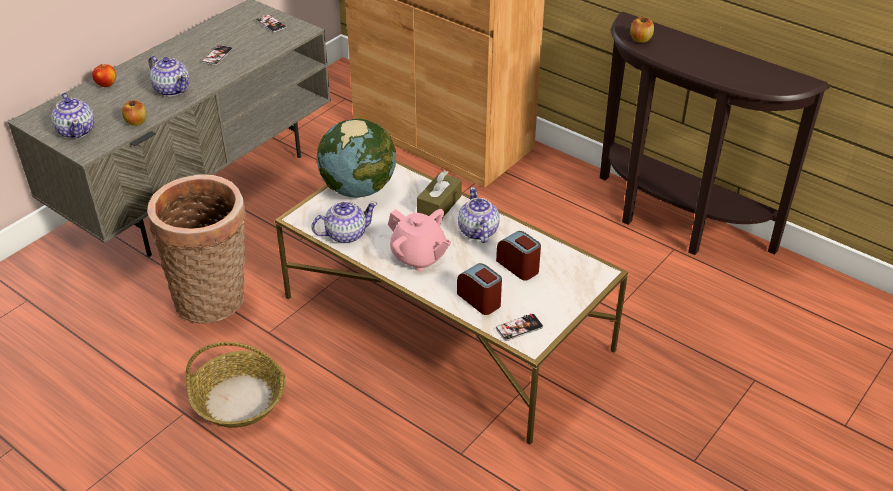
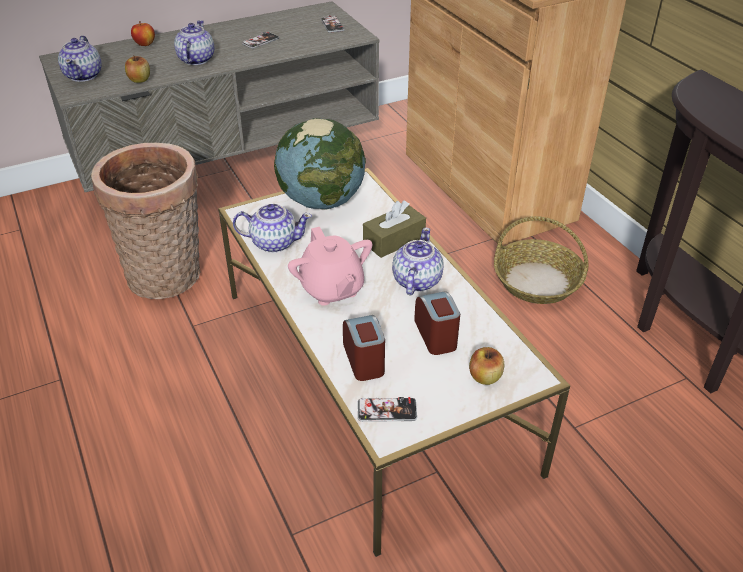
camera: 25 degrees right, 0 degrees up
teapot [148,56,190,96] -> teapot turned 150 degrees counterclockwise [174,20,214,65]
basket [186,342,286,428] -> basket moved to [494,216,588,304]
apple [630,17,654,43] -> apple moved to [469,347,504,385]

